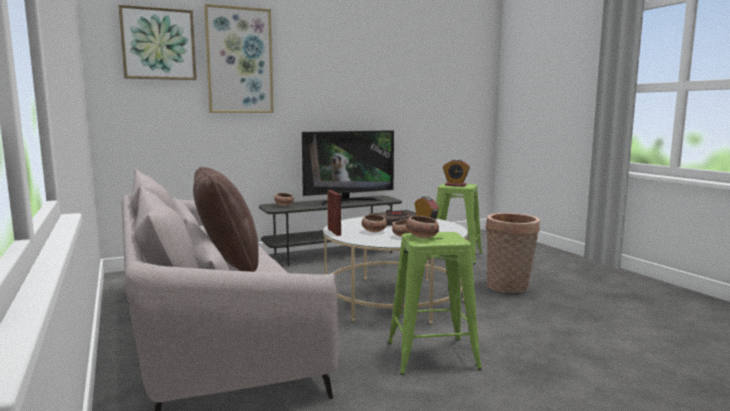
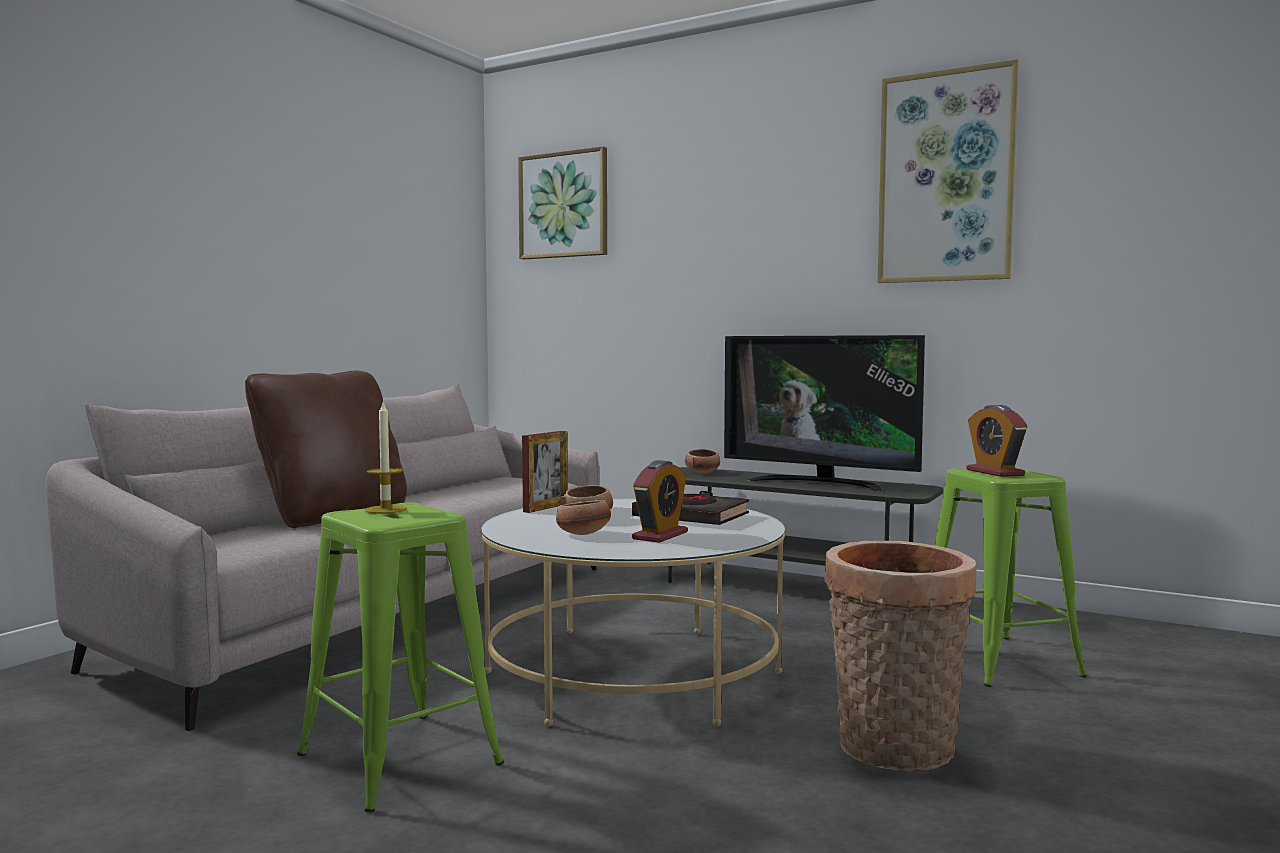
camera: 55 degrees right, 5 degrees down
picture [204,4,274,113] -> picture moved to [877,59,1019,283]
bowl [406,216,439,238] -> candle [365,400,407,514]

